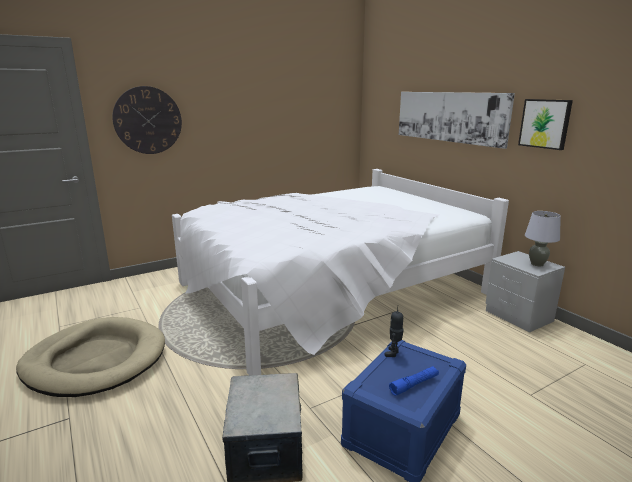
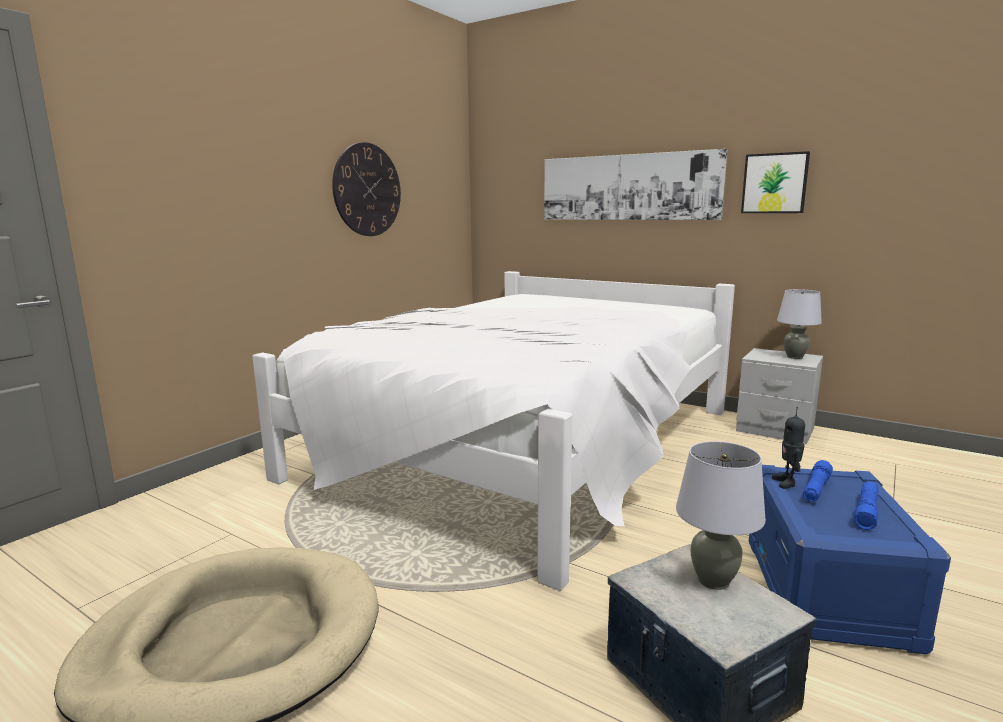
camera: 25 degrees left, 5 degrees down
wall clock [112,86,182,154] -> wall clock moved to [332,142,401,236]
none -> grey table lamp [676,441,766,590]
none -> blue flashlight [803,460,833,502]

